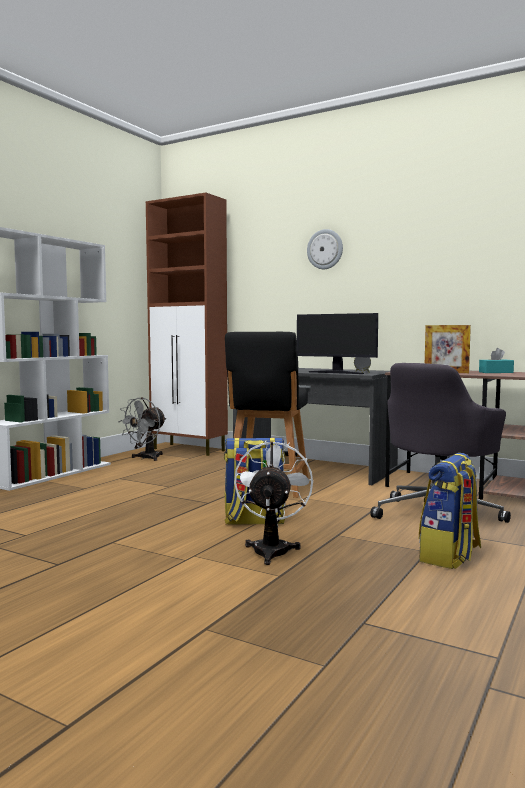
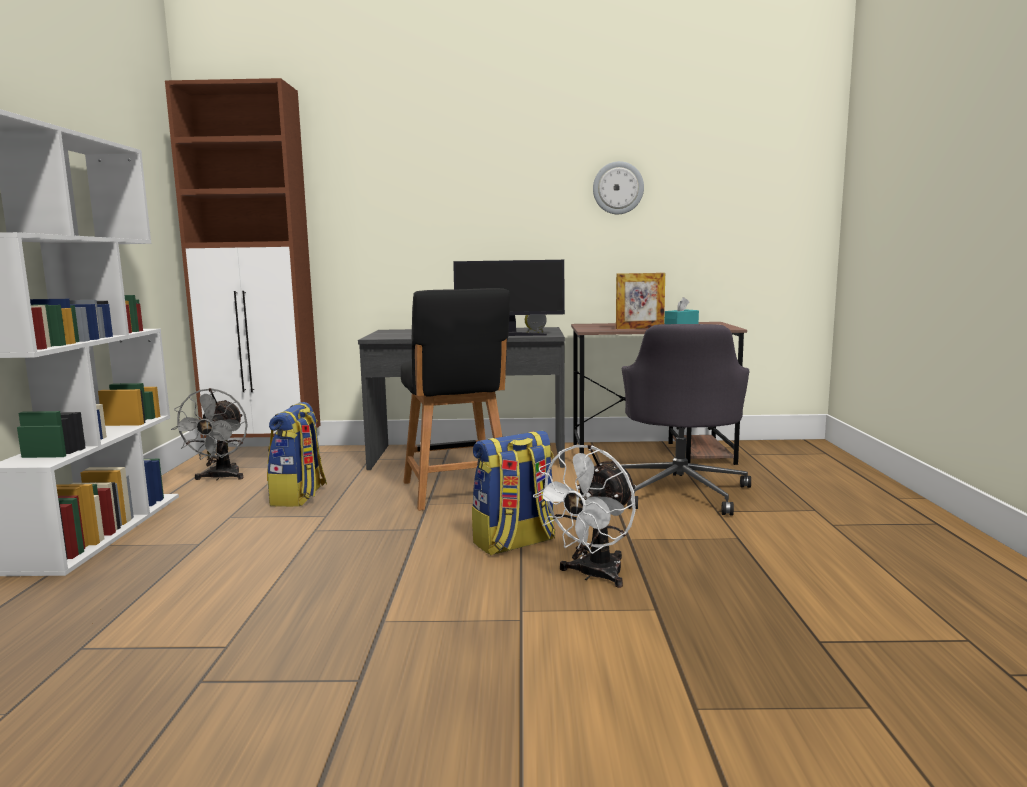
camera: 30 degrees left, 5 degrees up
white fan [234,441,313,565] -> white fan turned 120 degrees counterclockwise [533,445,636,588]
wall clock [307,229,343,269] -> wall clock moved to [593,161,644,214]
backpack [419,453,481,569] -> backpack moved to [267,402,327,507]

